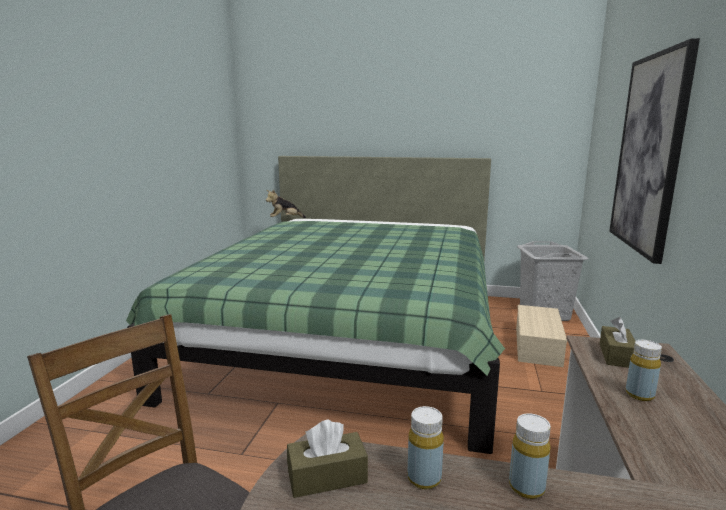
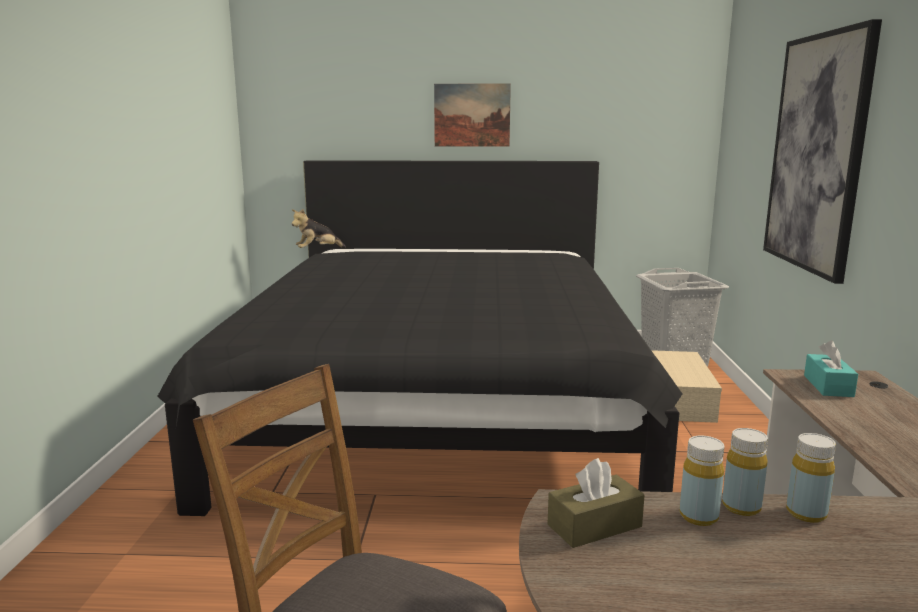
camera: 10 degrees left, 0 degrees up
green bed [126,156,505,454] -> black bed [157,160,682,516]
brown tissue box [600,317,635,368] -> turquoise tissue box [804,341,858,397]
yellow bottle [626,340,662,401] -> yellow bottle moved to [722,428,768,516]
none -> picture [434,84,511,146]

